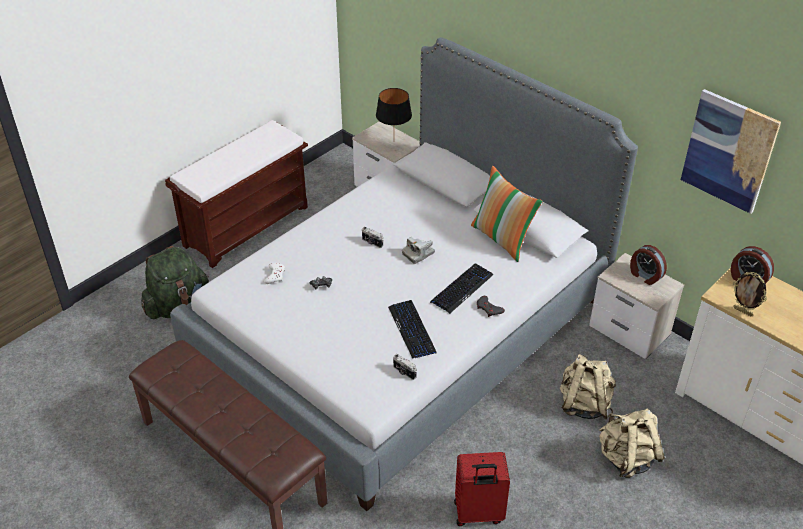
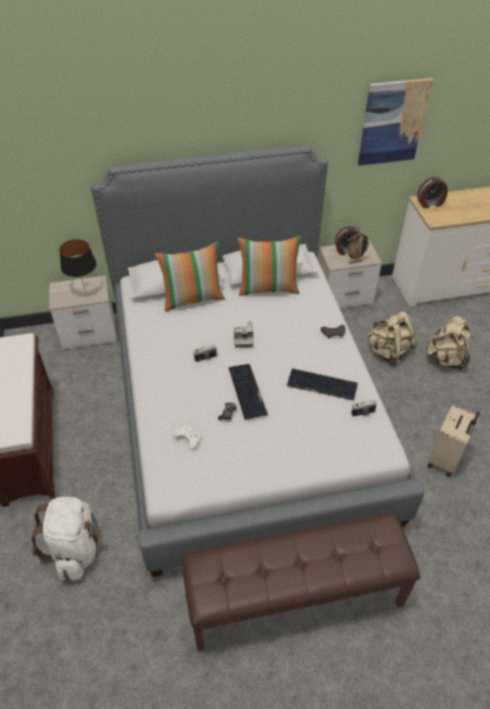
camera: 55 degrees left, 5 degrees up
green backpack [141,246,209,319] -> white backpack [31,497,102,581]
keyboard [430,263,494,314] -> keyboard moved to [229,364,268,421]
red suitcase [454,452,510,526] -> beige suitcase [427,405,480,477]
picture frame [733,272,767,316] -> picture frame moved to [347,233,370,264]
none -> pillow [155,241,225,312]

